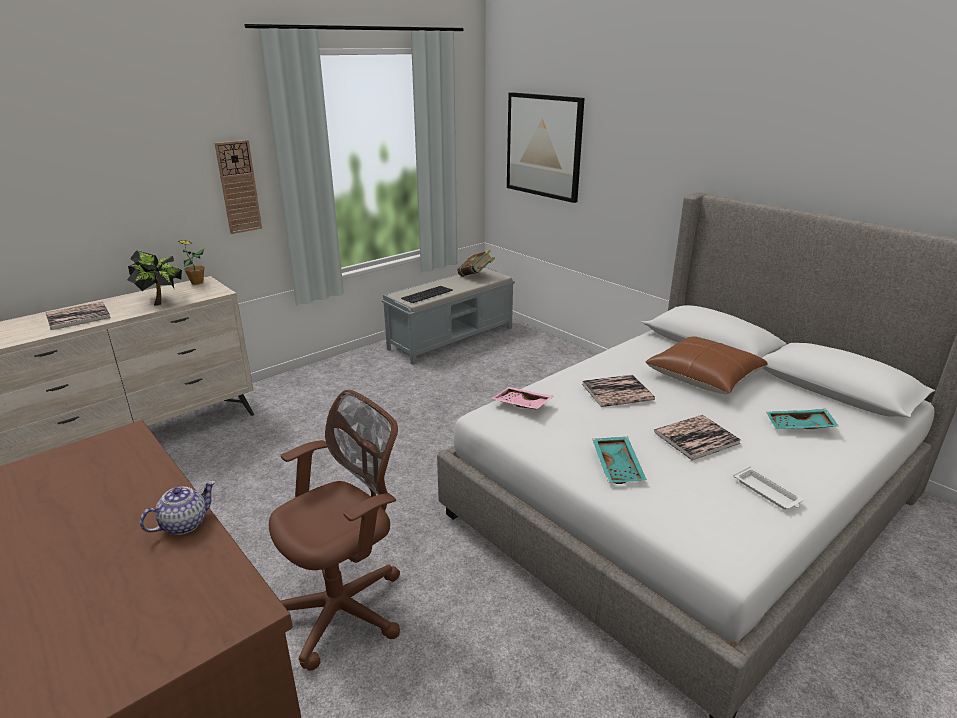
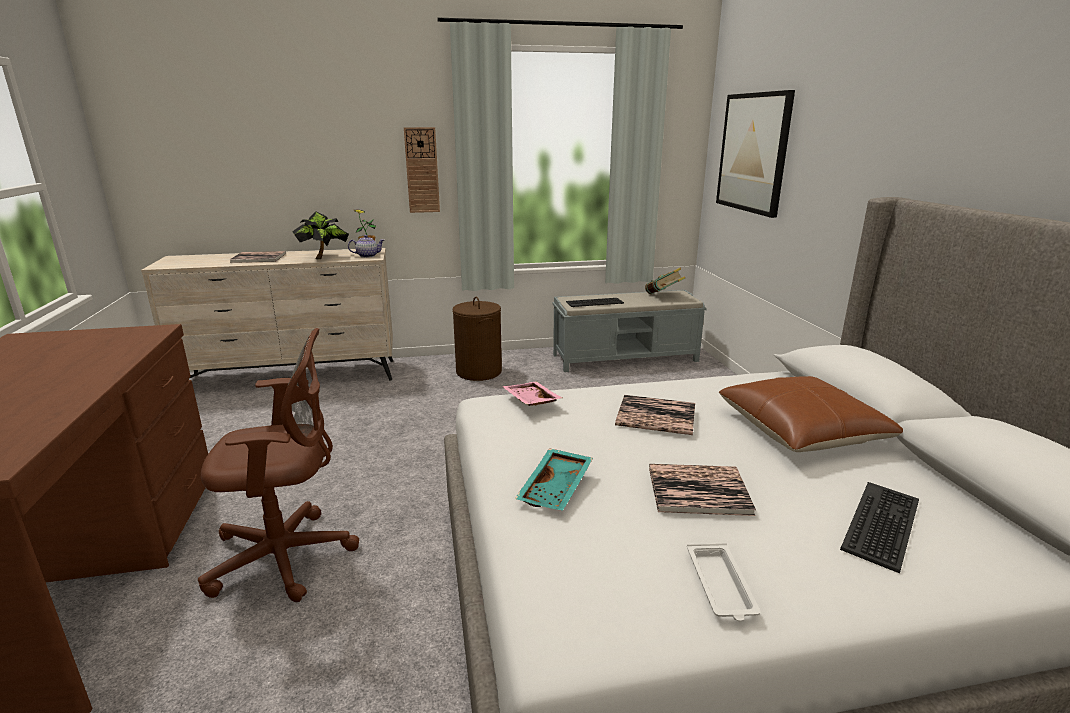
camera: 30 degrees right, 5 degrees down
teapot [140,481,216,535] -> teapot moved to [348,235,384,258]
turquoise tray [766,409,839,429] -> keyboard [840,482,919,573]
none -> brown laundry basket [453,297,502,381]

